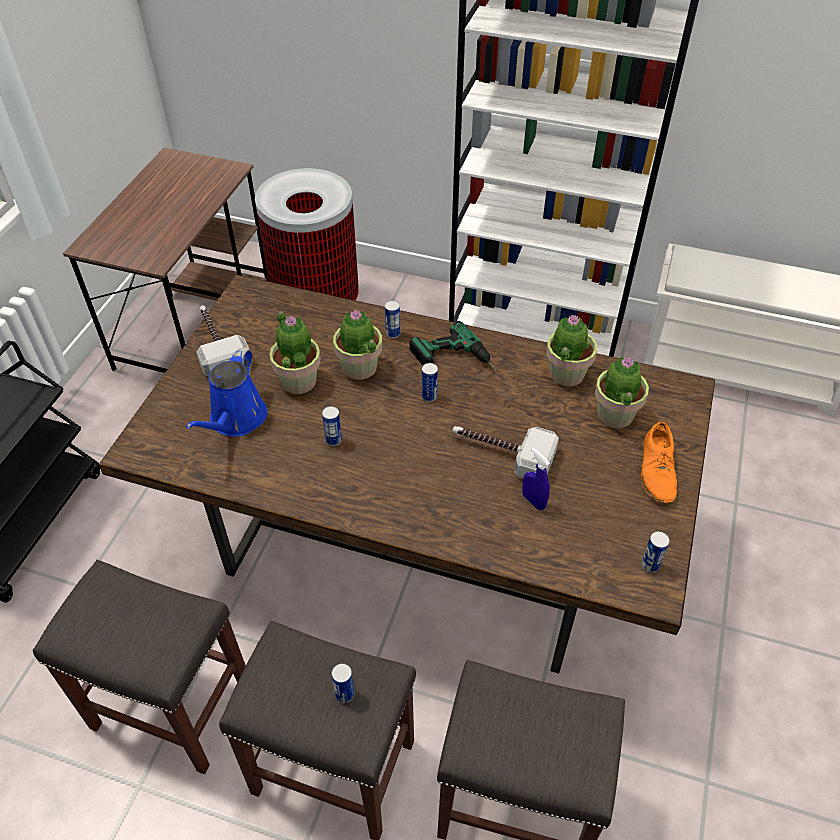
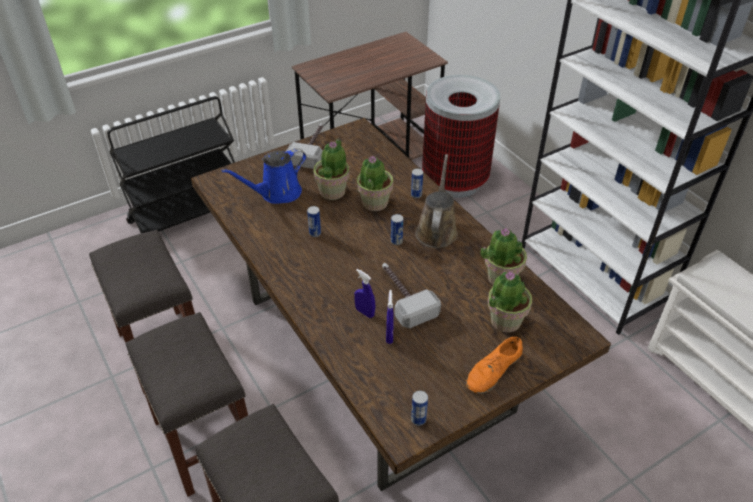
camera: 40 degrees right, 5 degrees down
can [332,663,354,703] -> none
power drill [409,321,496,370] -> brown watering can [415,154,458,248]
none -> blue spray bottle [354,269,375,318]

